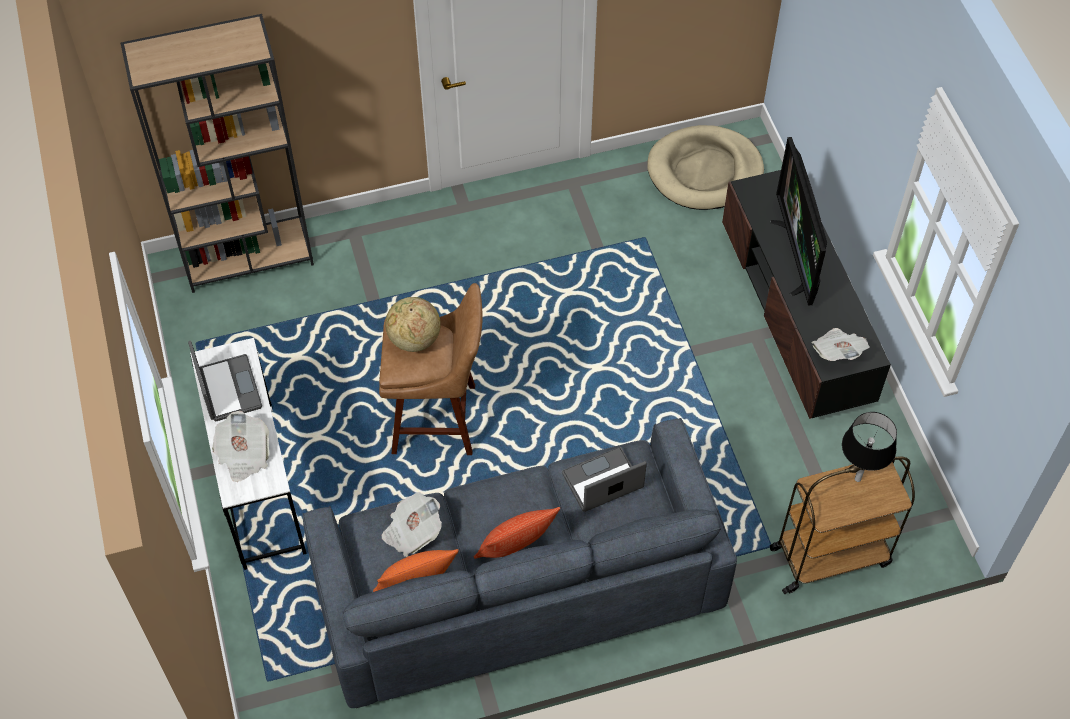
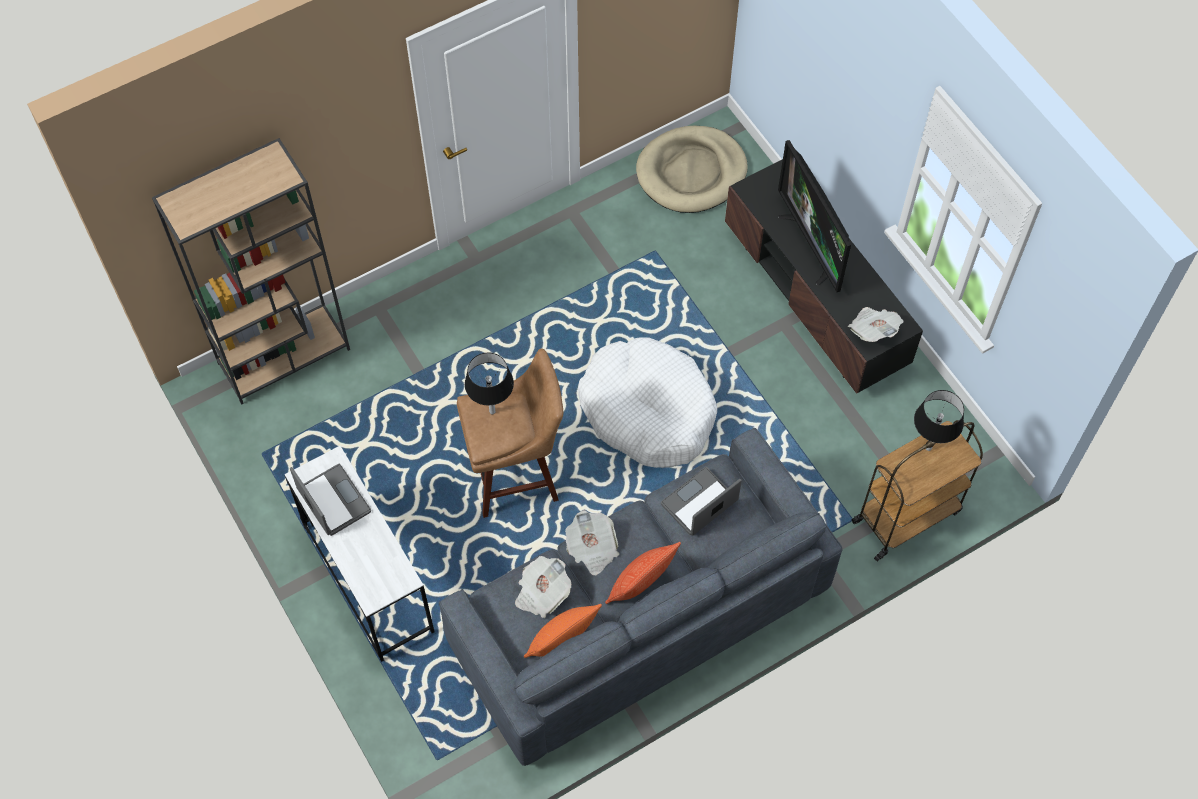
camera: 15 degrees left, 5 degrees up
newspaper [212,411,269,482] -> newspaper moved to [565,510,619,575]
globe [385,297,441,352] -> black table lamp [465,353,514,414]
none -> white dog bed [578,337,717,468]

